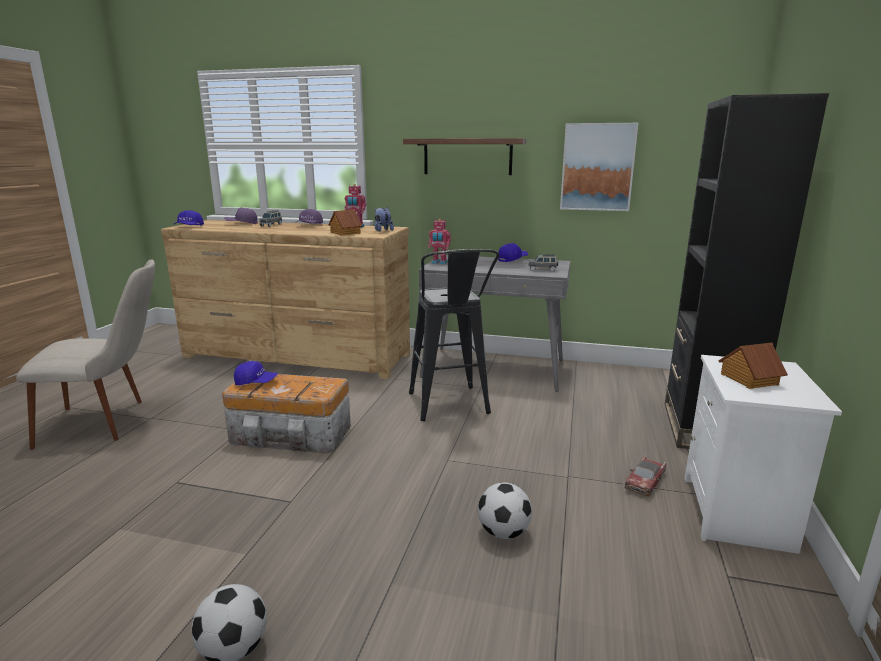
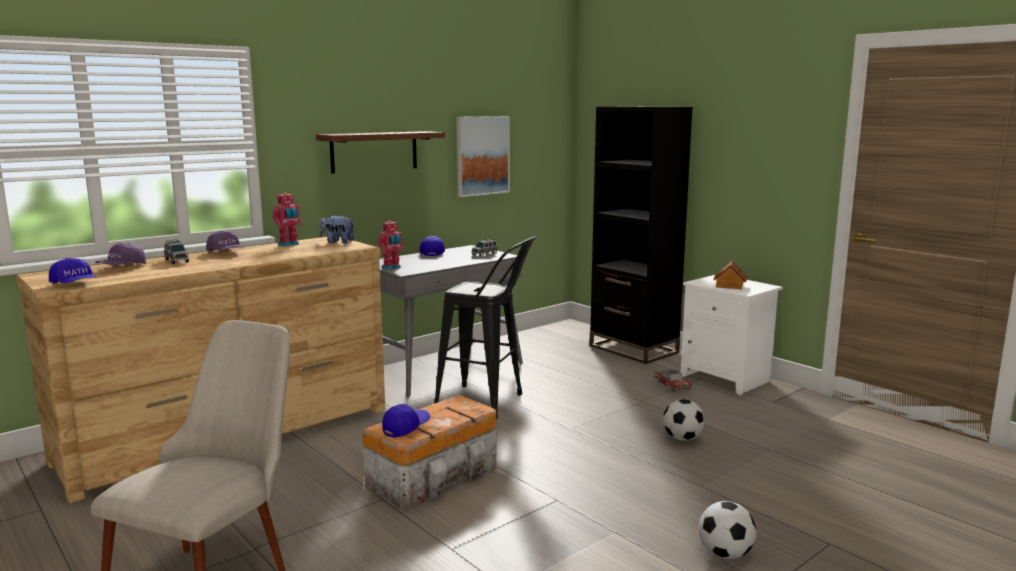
camera: 55 degrees left, 5 degrees down
toy house [328,209,362,235] -> none

